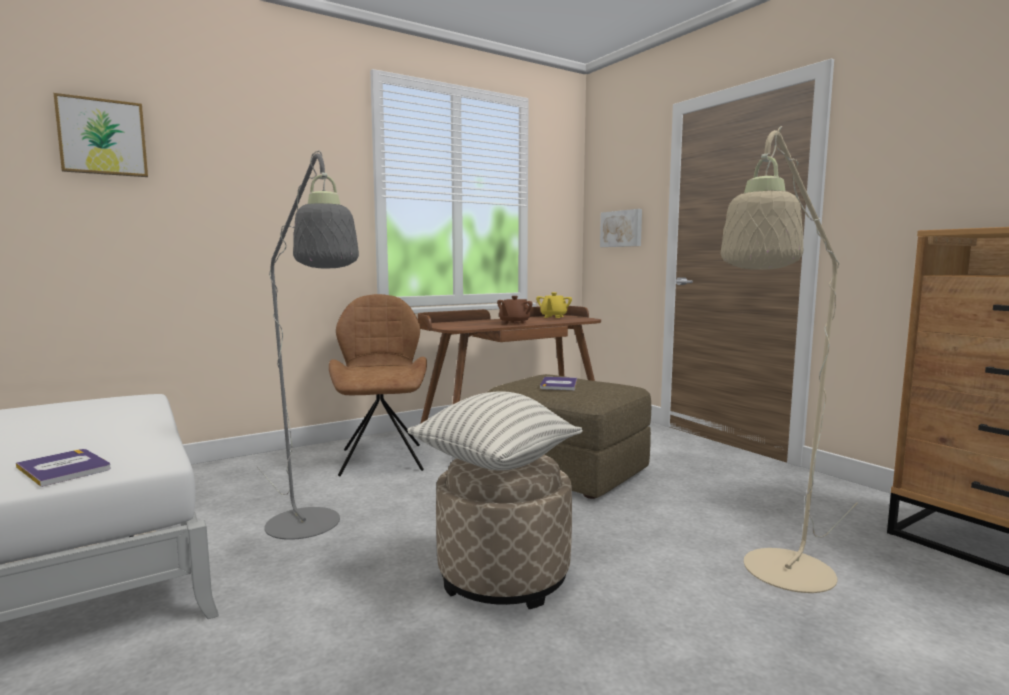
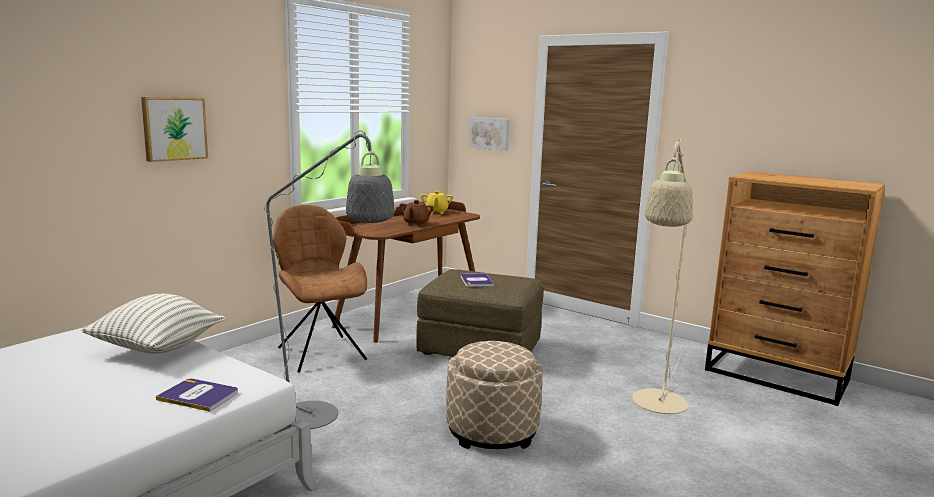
camera: 20 degrees left, 5 degrees up
picture [53,93,148,177] -> picture moved to [141,97,208,162]
pillow [407,391,583,471] -> pillow moved to [81,294,225,354]

